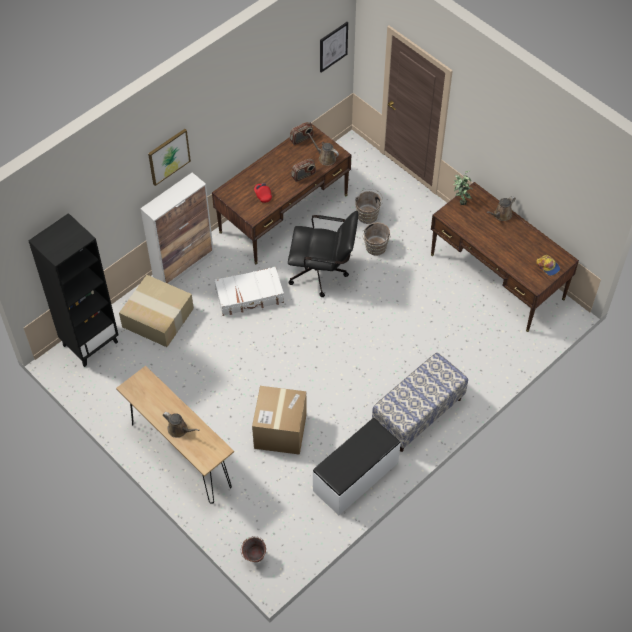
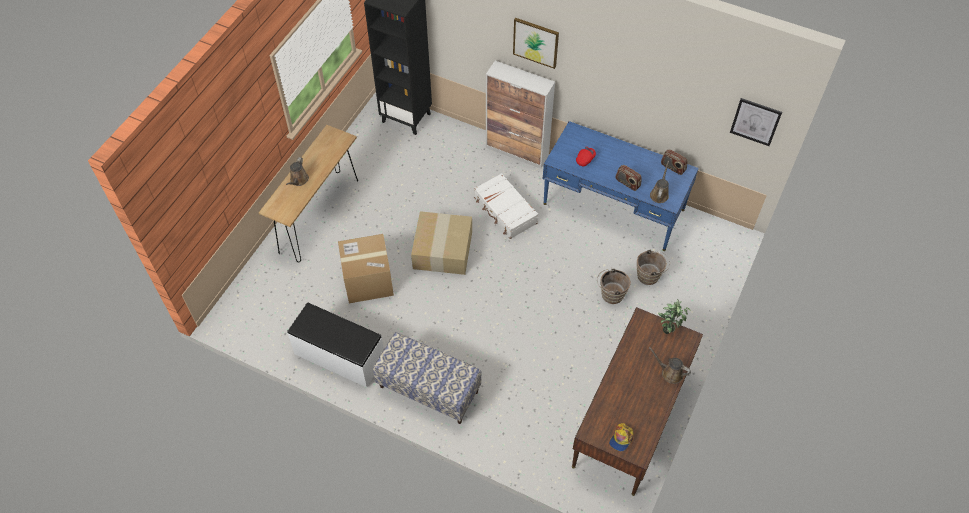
camera: 70 degrees right, 0 degrees up
cardboard box [119,275,194,347] -> cardboard box moved to [411,211,472,275]
brown desk [212,124,351,264] -> blue desk [543,121,698,251]
bucket [241,536,266,562] -> none
black office chair [288,211,358,297] -> none

